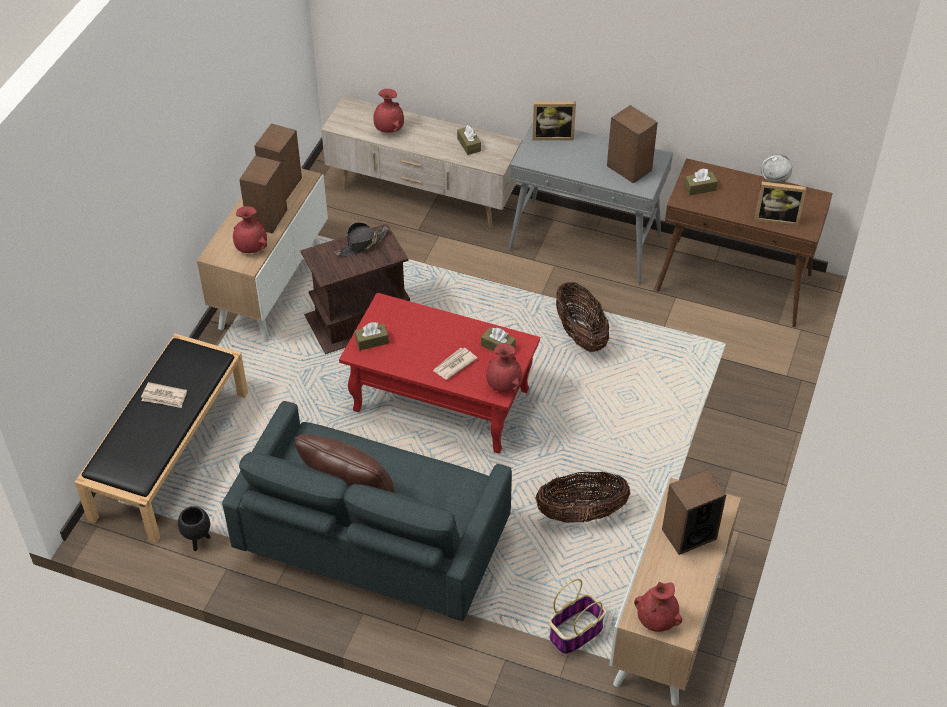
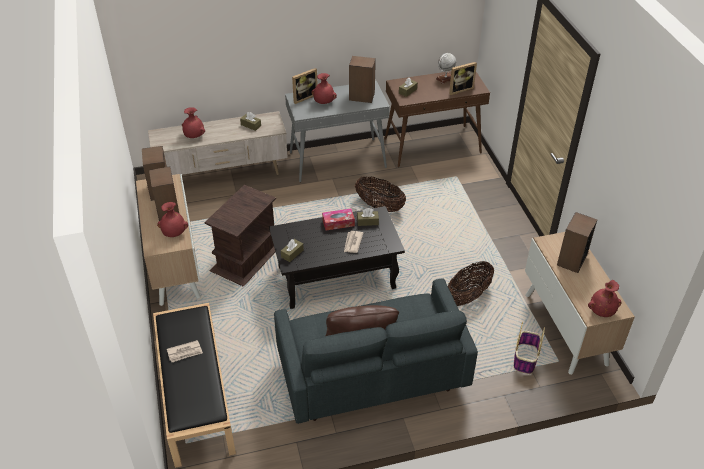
camera: 35 degrees left, 5 degrees down
black planter [178,506,211,551] -> none
black hat [334,222,388,256] -> none
red coffee table [339,293,540,454] -> black coffee table [269,206,405,309]
red vase [486,343,522,392] -> red vase moved to [312,73,337,104]
none -> tissue box [322,209,355,230]

